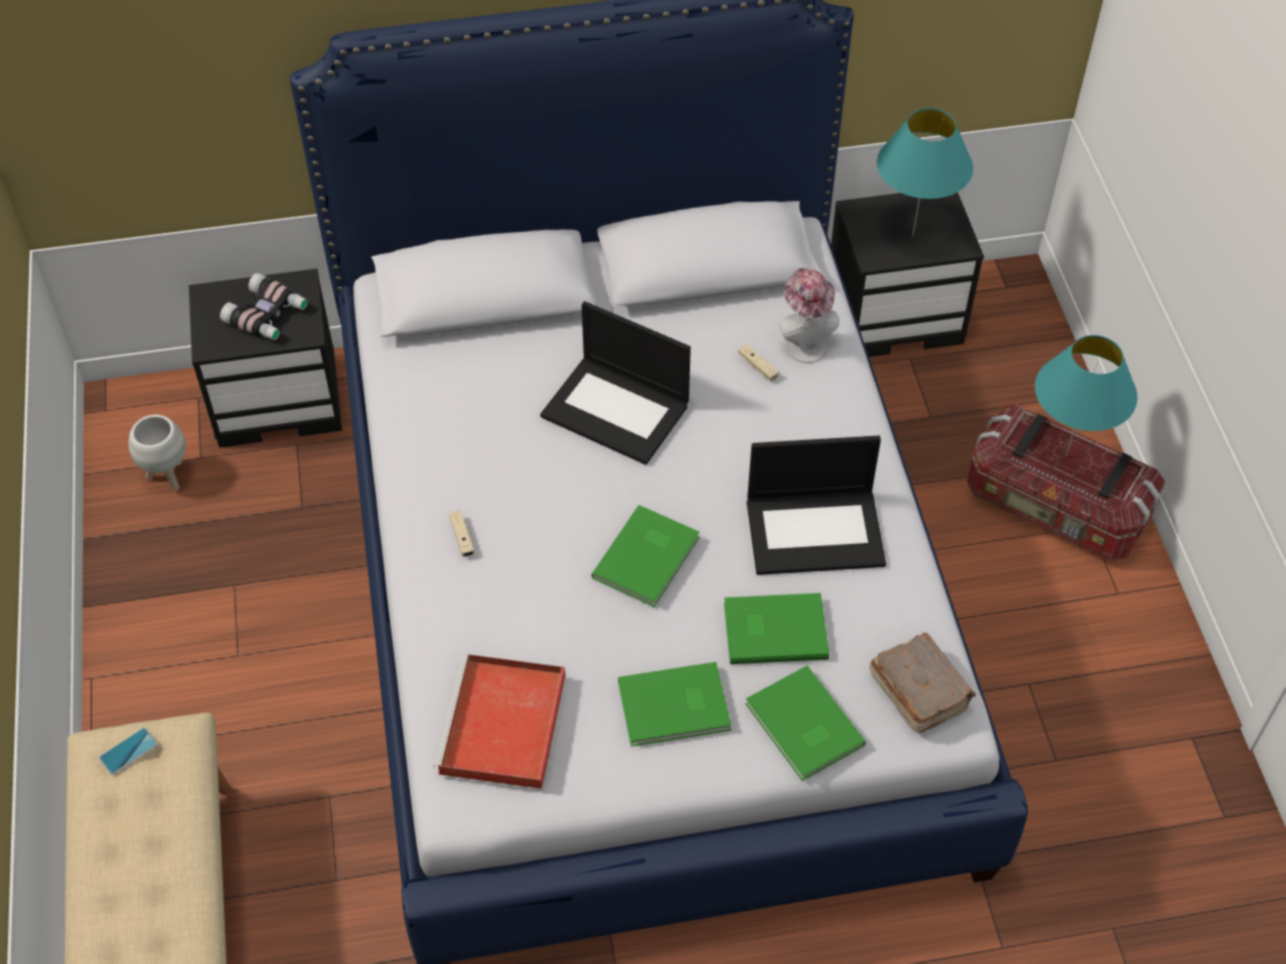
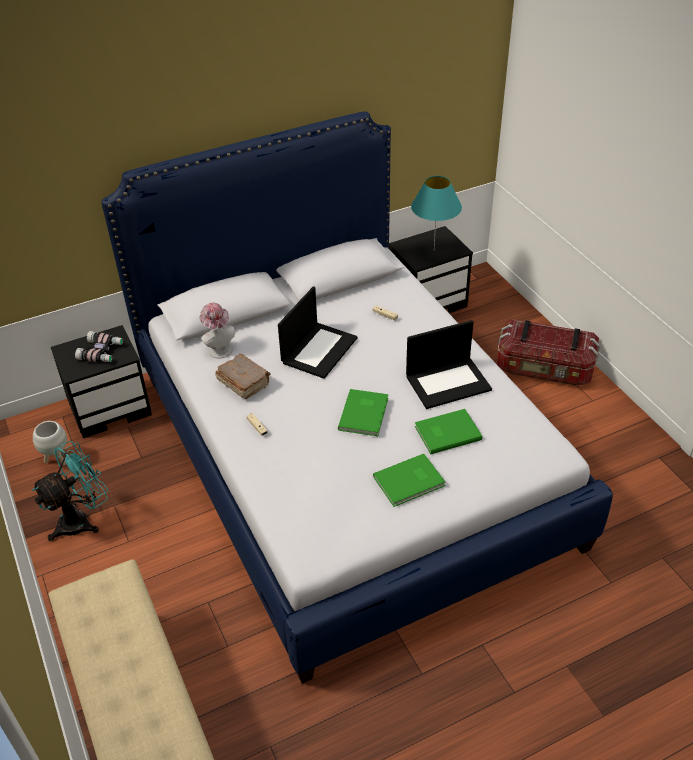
camera: 15 degrees left, 10 degrees down
phone [99,728,158,775] -> none
red tray [433,654,565,789] -> none
laptop [540,301,691,465] -> laptop turned 75 degrees counterclockwise [278,286,357,379]
green book [746,666,866,781] -> none
hat [778,268,839,363] -> hat moved to [199,303,236,358]
brown book [869,633,976,733] -> brown book moved to [215,354,271,399]
turquoise table lamp [1035,335,1137,457] -> none
none -> turquoise fan [32,441,108,541]

